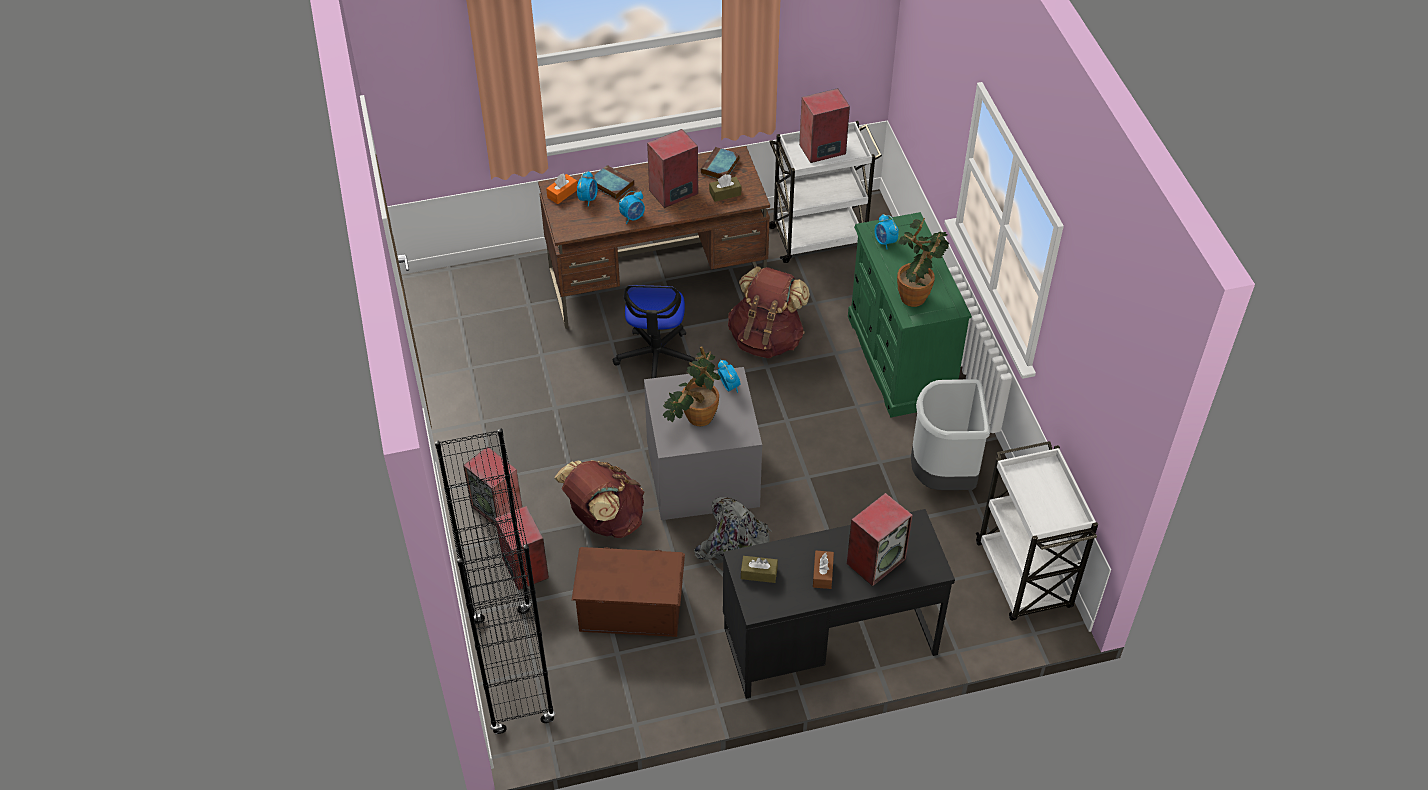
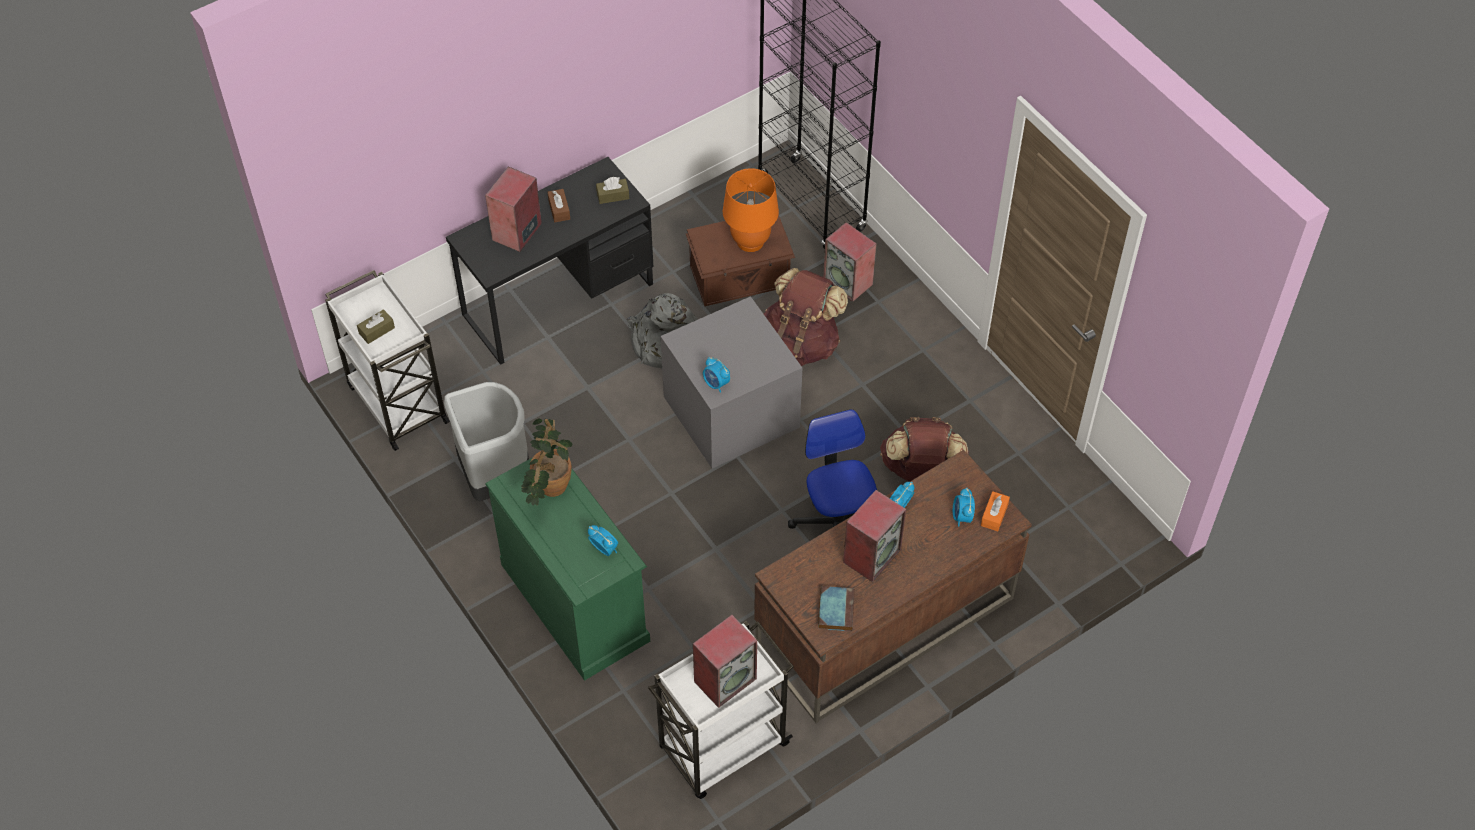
camera: 160 degrees right, 5 degrees up
speaker [463,446,522,527] -> none
book [590,165,634,200] -> none
potted plant [663,346,721,426] -> none
brown tissue box [709,174,741,202] -> brown tissue box moved to [357,309,395,344]
brown backpack [728,266,810,358] -> brown backpack moved to [880,417,969,482]
none -> orange table lamp [723,168,779,252]

